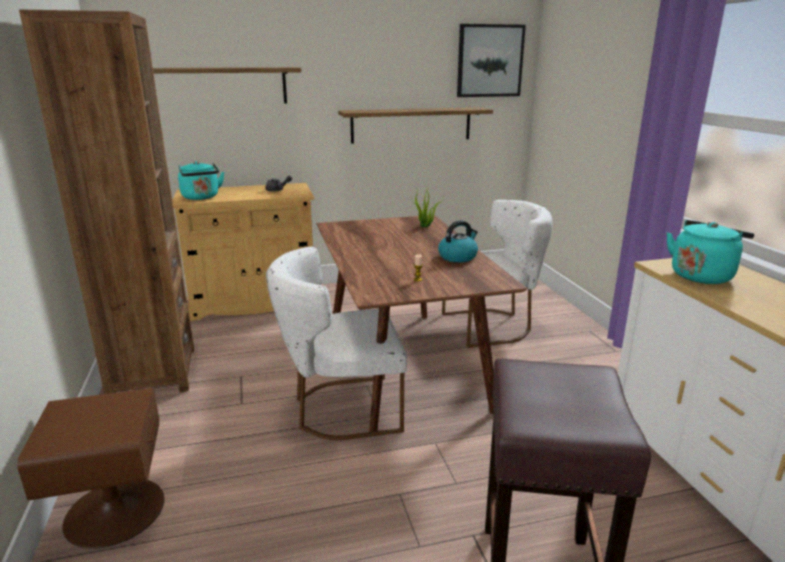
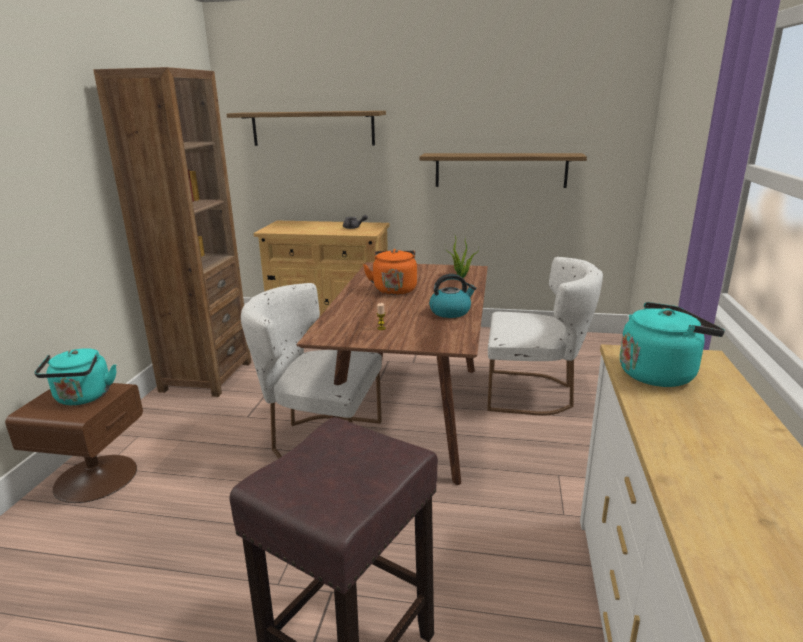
camera: 25 degrees right, 0 degrees up
turquoise kettle [178,161,225,200] -> turquoise kettle moved to [34,348,116,405]
picture [457,24,526,97] -> none
none -> orange kettle [363,249,417,295]

